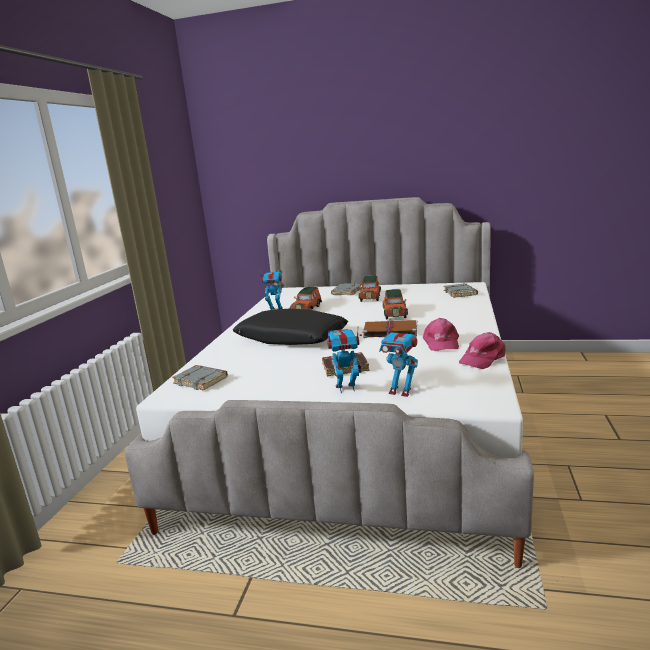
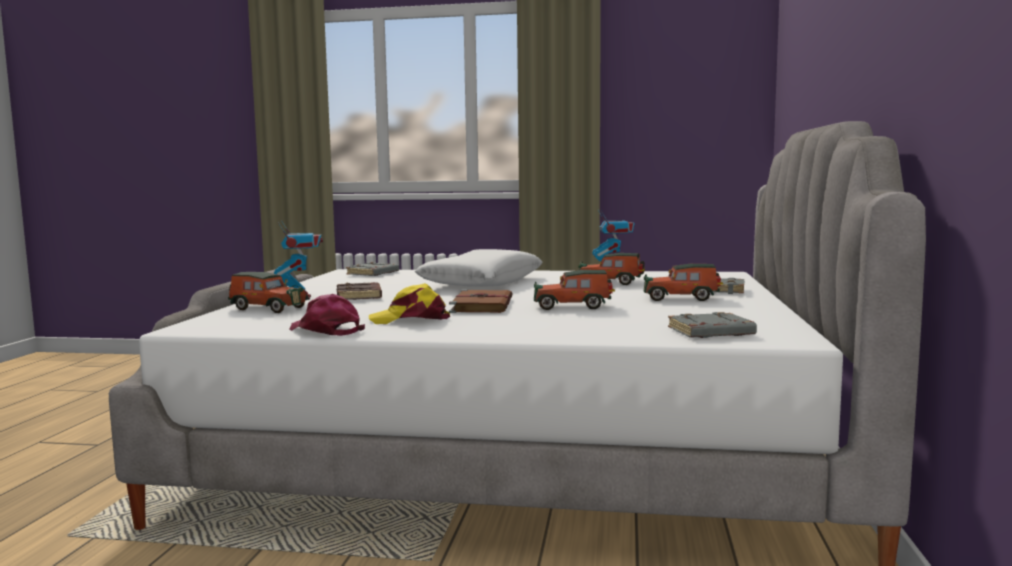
camera: 85 degrees right, 10 degrees down
black pillow [233,309,348,345] -> white pillow [415,249,543,287]
toy robot [379,321,418,397] -> toy car [228,272,309,313]
pink cap [423,318,459,351] -> yellow cap [369,283,450,324]

